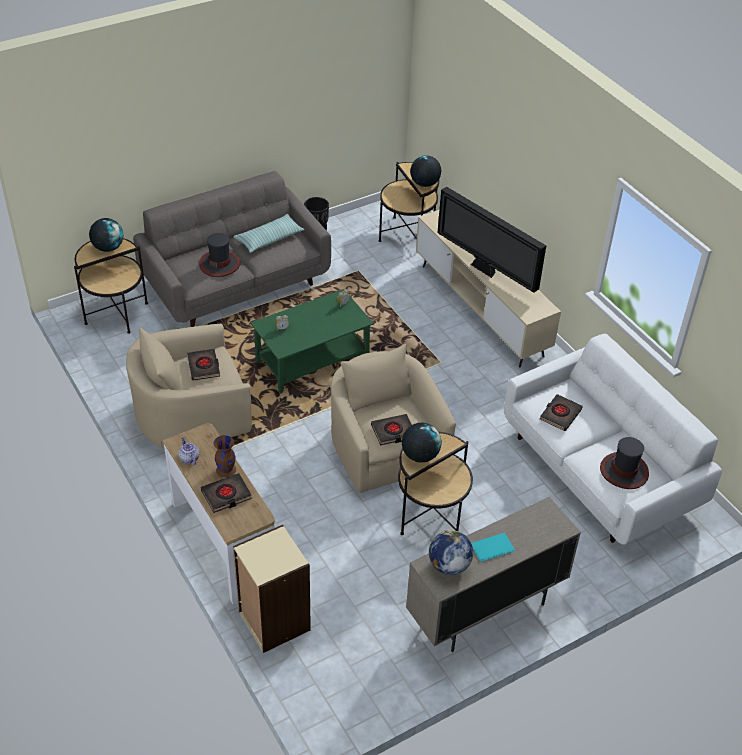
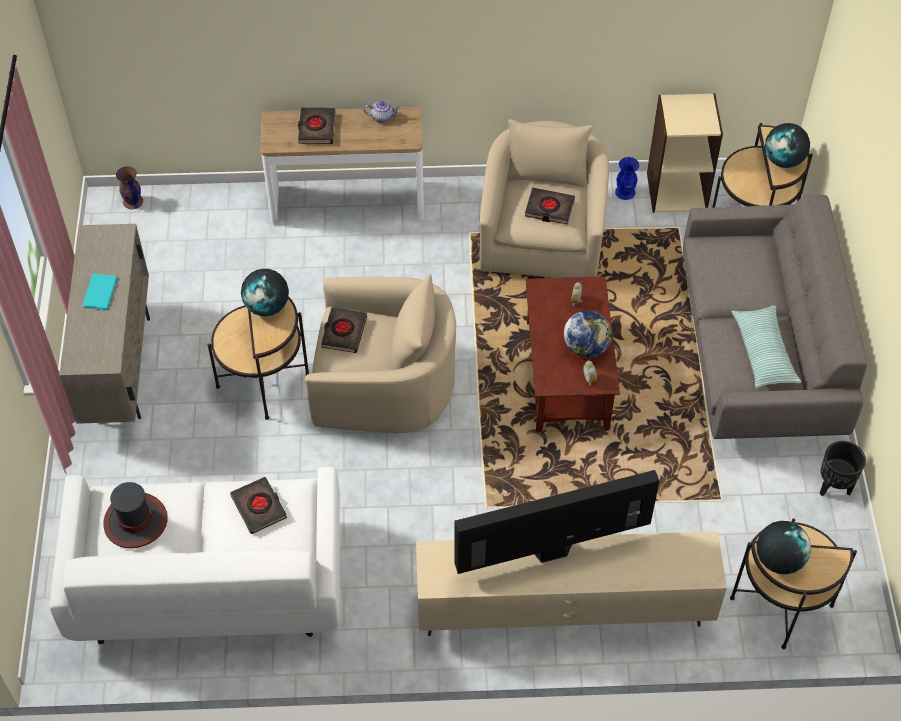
camera: 120 degrees right, 10 degrees up
hat [199,233,241,277] -> none
brown vase [214,435,236,478] -> brown vase moved to [116,166,143,209]
beige bookcase [233,525,311,653] -> beige bookcase moved to [647,93,723,213]
green coffee table [250,289,374,394] -> brown coffee table [526,276,620,432]
globe [429,530,473,575] -> globe moved to [564,310,612,358]
none -> blue vase [615,157,639,200]

